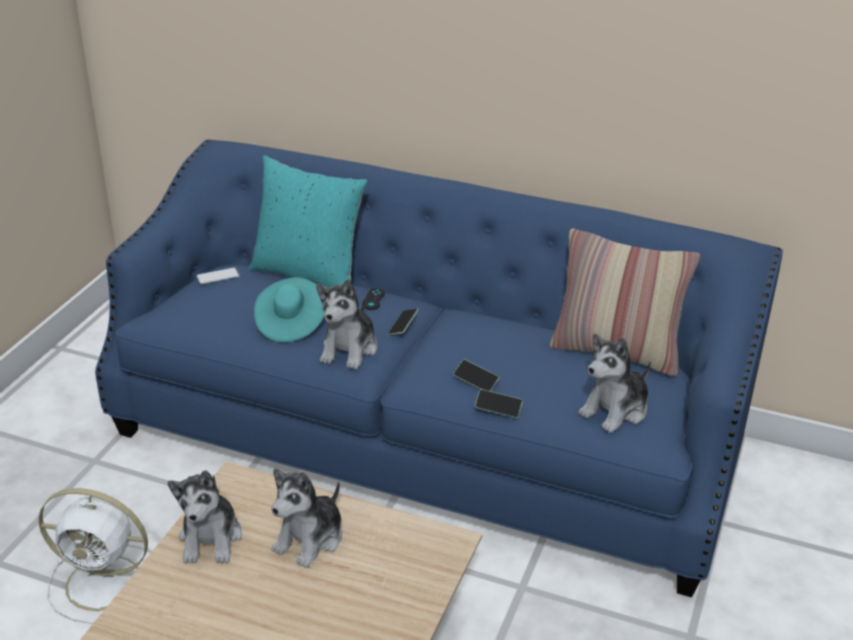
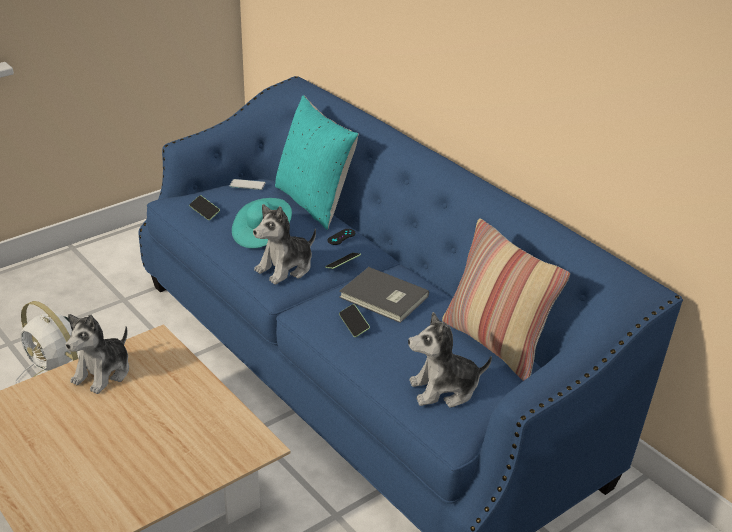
camera: 30 degrees right, 0 degrees up
plush toy [272,469,342,568] -> none
phone [475,389,523,418] -> phone moved to [189,195,220,220]
none -> grey book [339,267,429,323]

